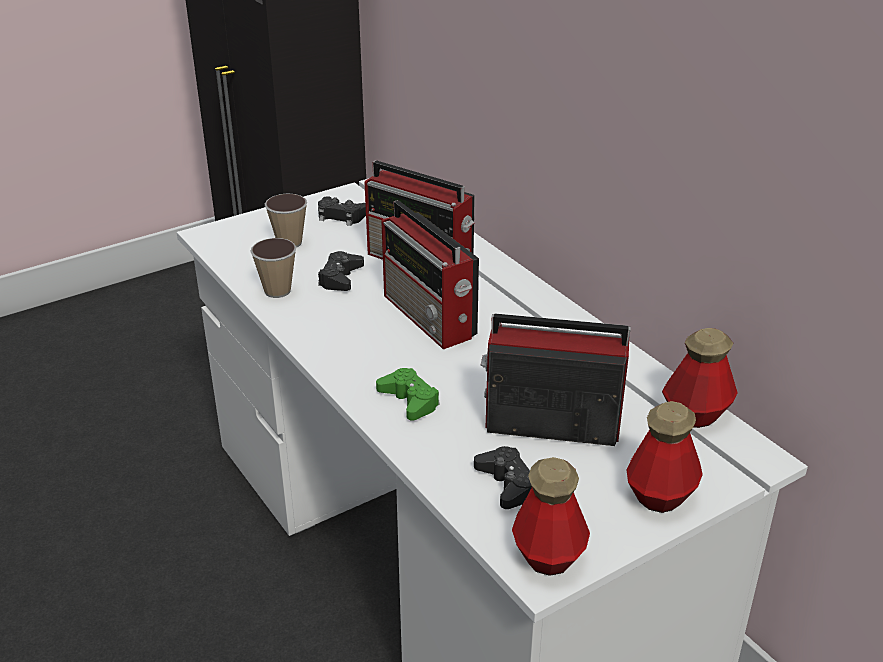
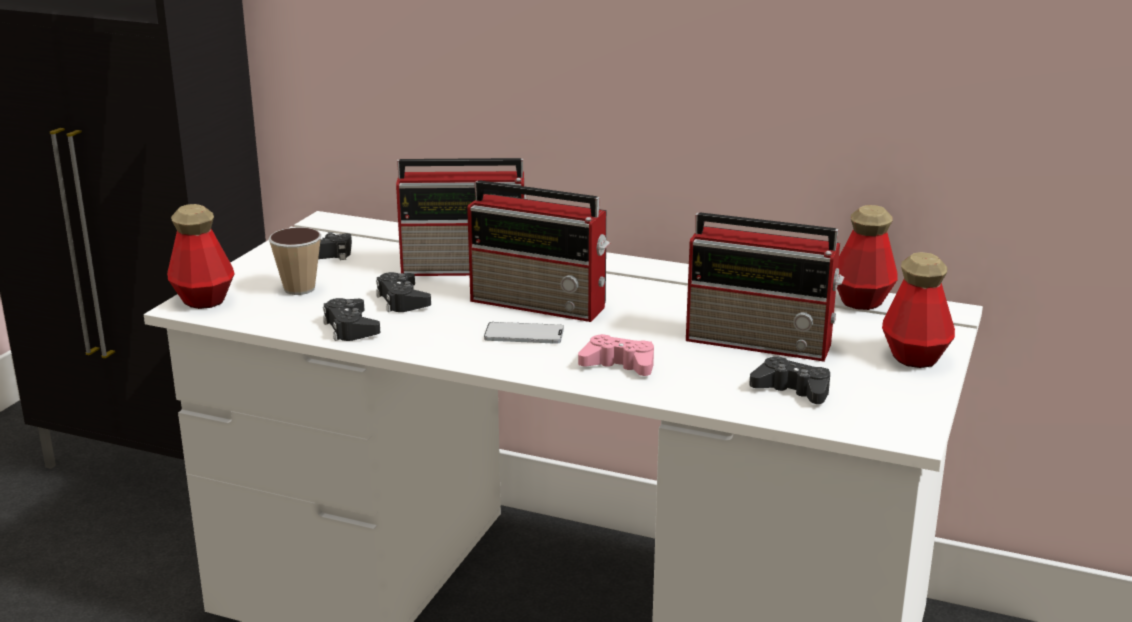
camera: 35 degrees left, 10 degrees down
cup [250,238,296,298] -> black game controller [323,298,380,341]
green game controller [376,368,440,421] -> pink game controller [578,334,654,376]
radio [481,313,631,446] -> radio turned 135 degrees counterclockwise [686,212,844,362]
bottle [512,457,590,576] -> bottle moved to [167,204,234,309]
none -> phone [484,322,564,344]

